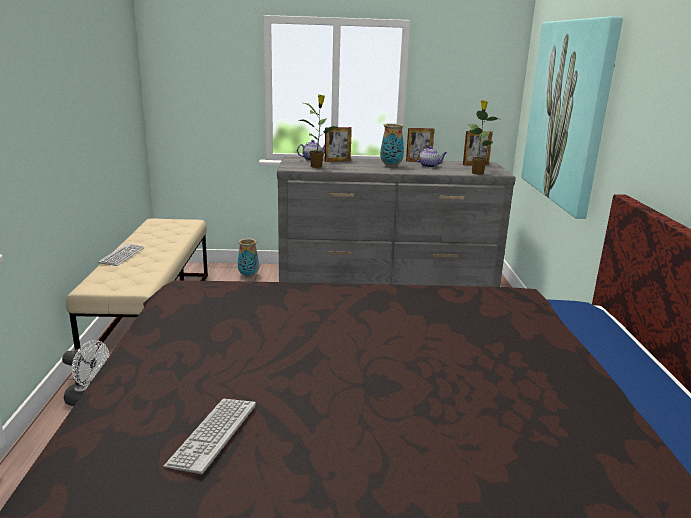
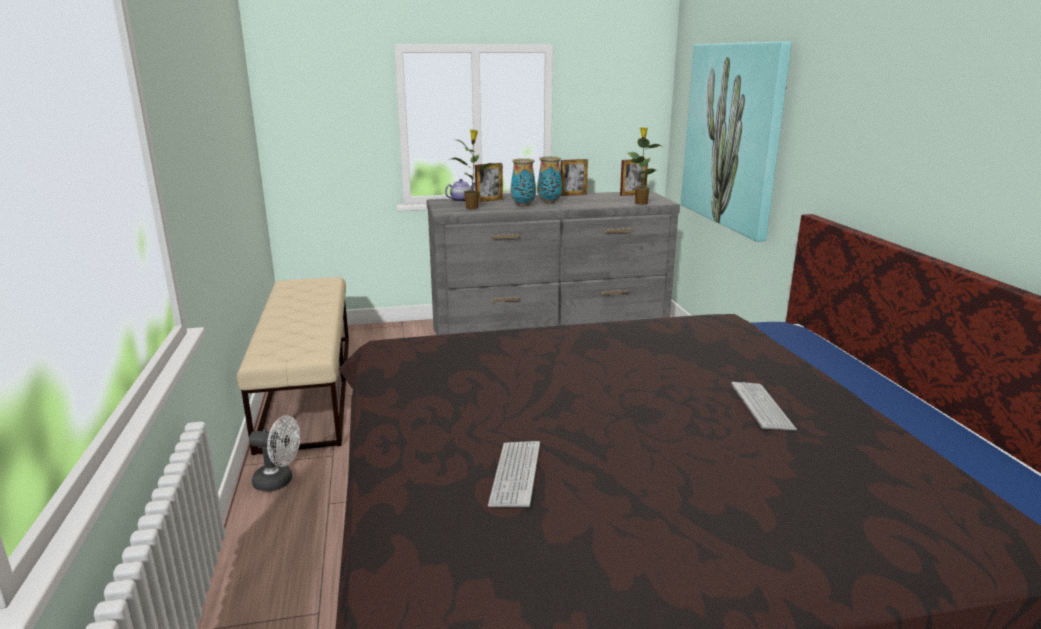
camera: 10 degrees left, 0 degrees up
keyboard [98,244,144,266] -> keyboard moved to [731,382,797,430]
vase [238,238,259,278] -> vase moved to [510,158,536,206]
teapot [413,146,447,168] -> none

